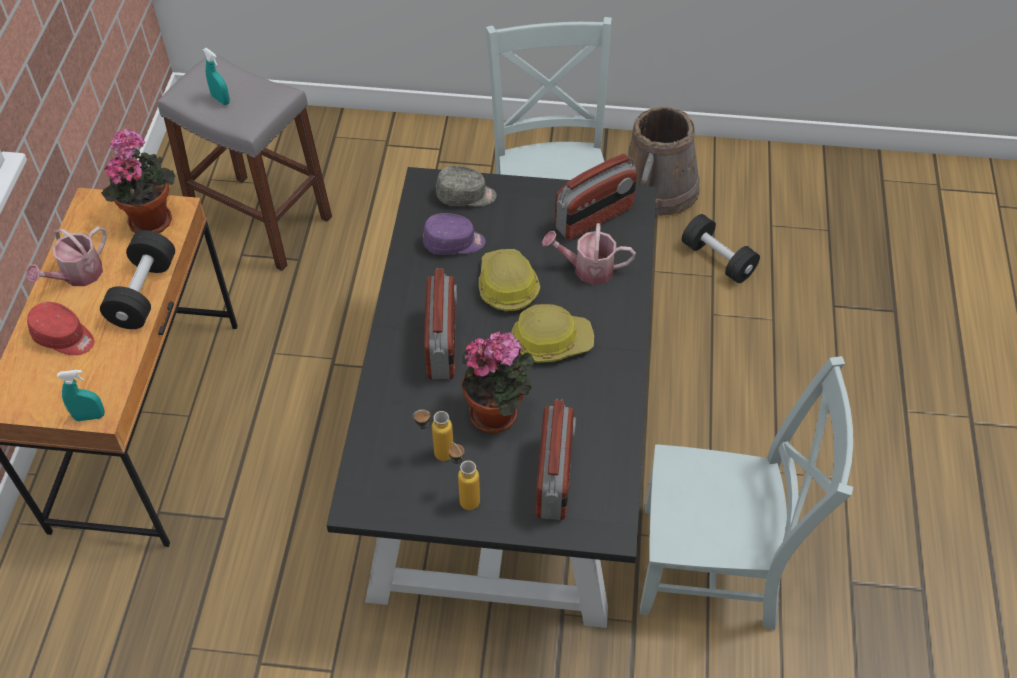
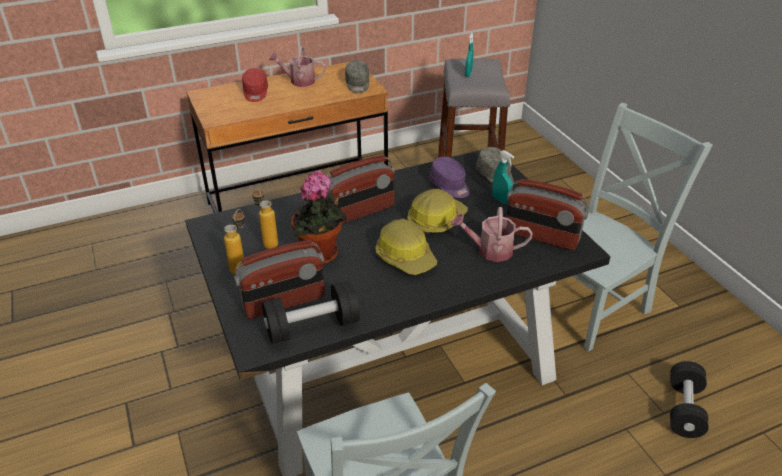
camera: 60 degrees right, 15 degrees down
turquoise spray bottle [57,370,105,421] -> turquoise spray bottle moved to [492,150,514,204]
black dumbbell [100,230,175,329] -> black dumbbell moved to [262,281,360,344]
potted plant [101,129,175,233] -> grey cap [345,60,369,93]
watering can [542,223,636,285] -> watering can turned 60 degrees counterclockwise [451,207,533,262]
brown bucket [626,106,700,216] -> none

